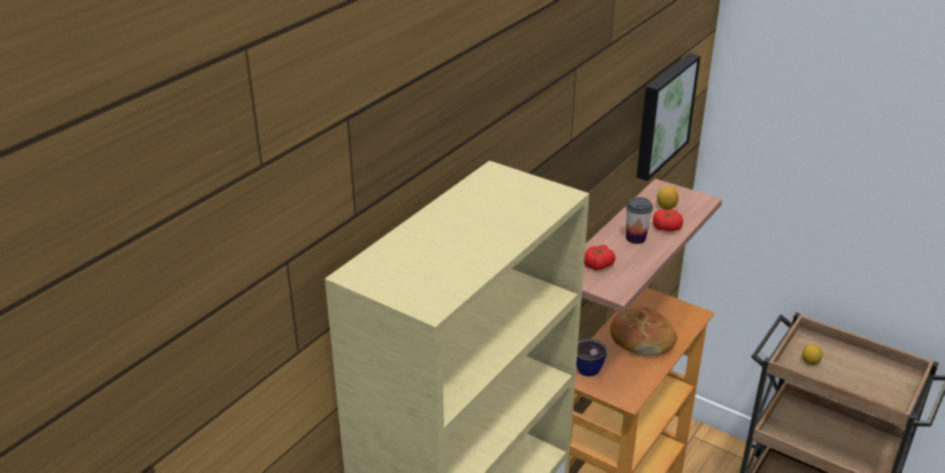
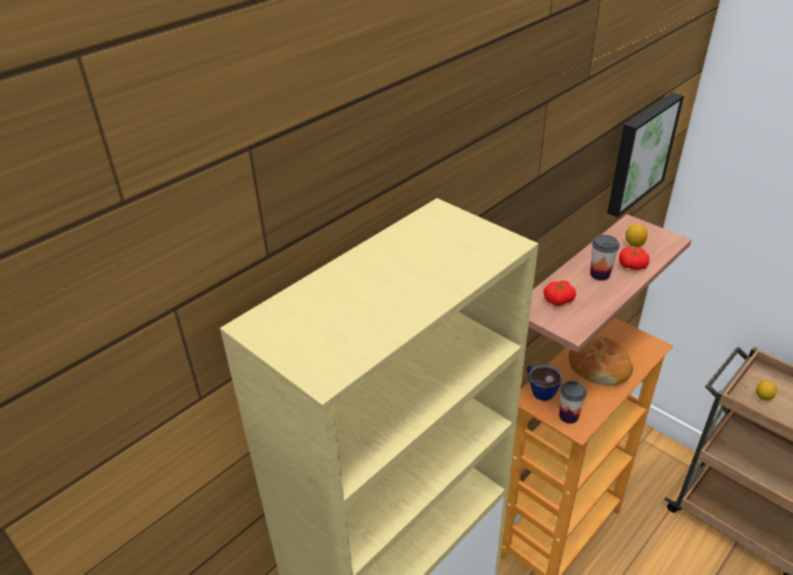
camera: 10 degrees right, 5 degrees up
none -> cup [559,381,587,424]

